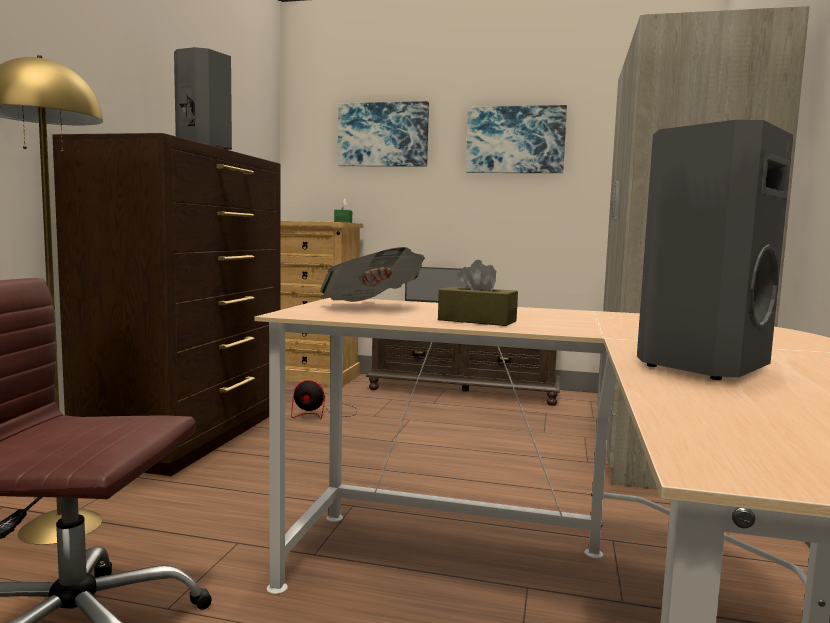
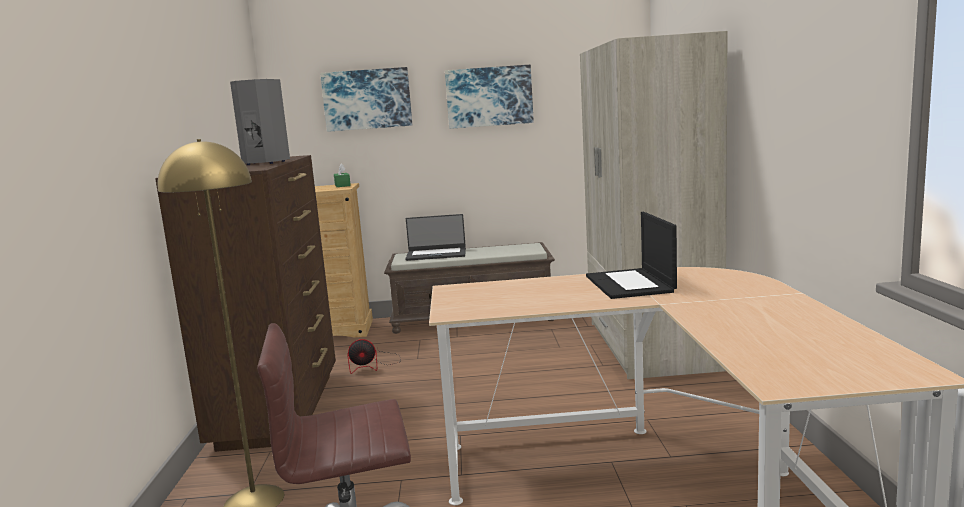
camera: 15 degrees left, 5 degrees up
newspaper [319,247,425,302] -> none
brown tissue box [438,260,518,326] -> none
grey speaker [637,120,793,380] -> none
none -> laptop [586,212,677,299]

